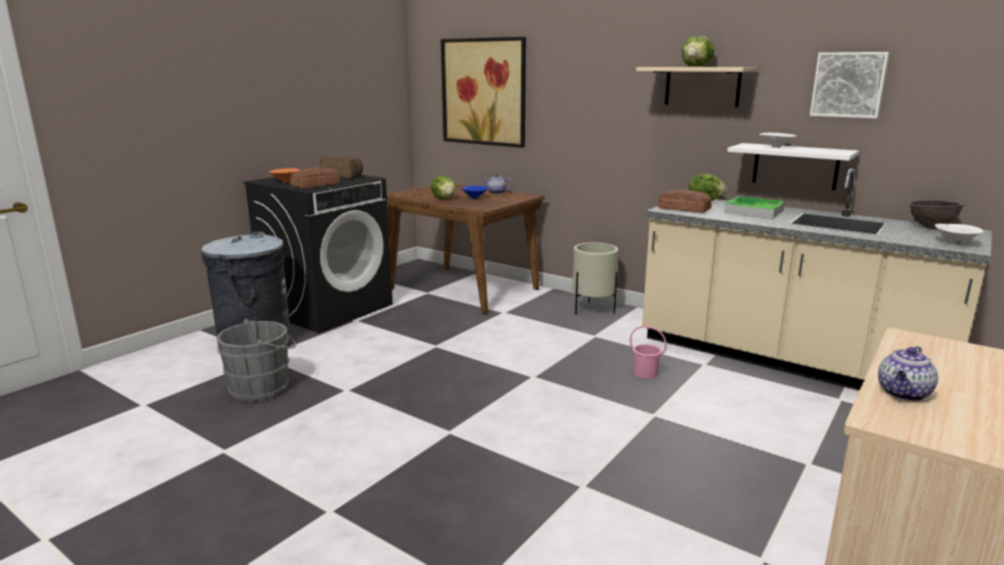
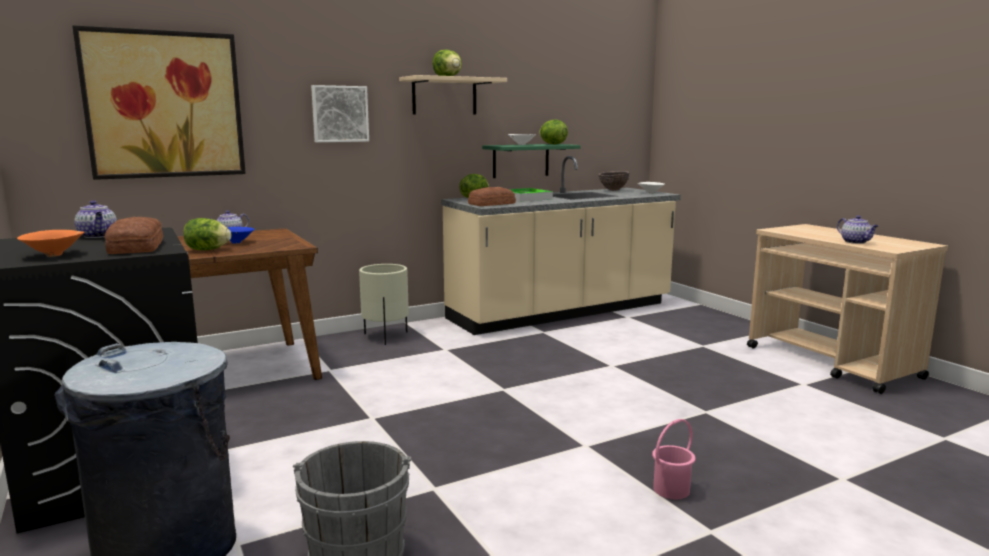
camera: 65 degrees left, 5 degrees down
bread [320,155,363,179] -> teapot [75,200,117,238]
pink bucket [630,325,667,379] -> pink bucket moved to [652,419,695,499]
white shelf [727,143,859,190] -> green shelf [482,144,581,178]
picture [810,52,889,118] -> picture moved to [311,85,369,142]
none -> lettuce [539,119,568,145]

